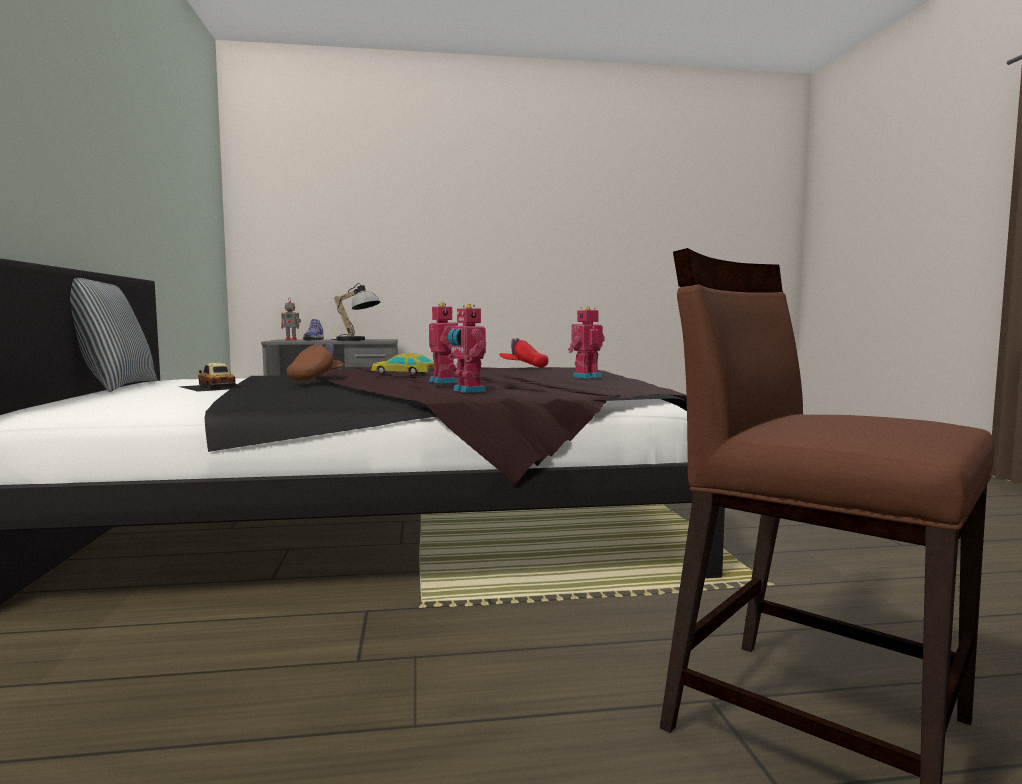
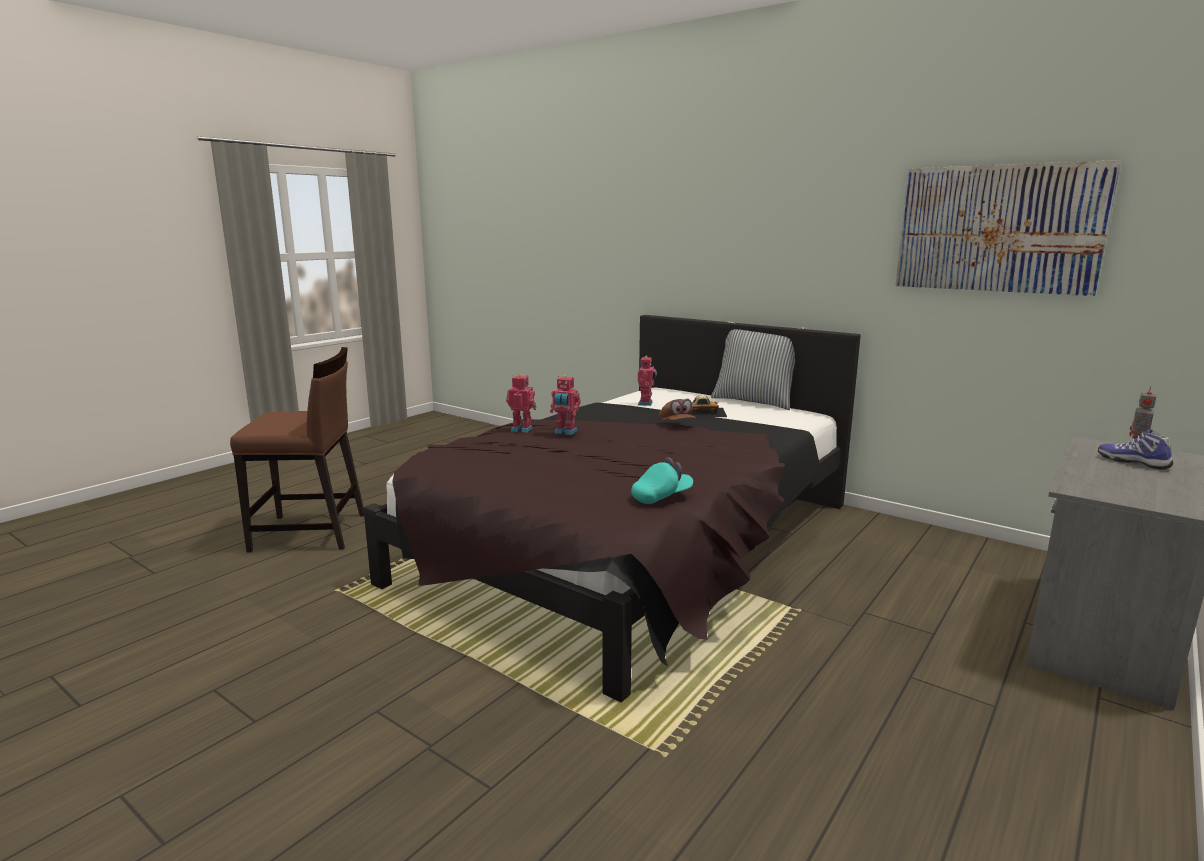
camera: 135 degrees right, 10 degrees up
table lamp [331,283,380,341] -> none
toy car [371,353,434,375] -> none
red cap [499,338,549,368] -> turquoise cap [631,457,693,504]
toy robot [568,306,605,378] -> toy robot moved to [638,356,657,406]
none -> picture [895,160,1121,296]

